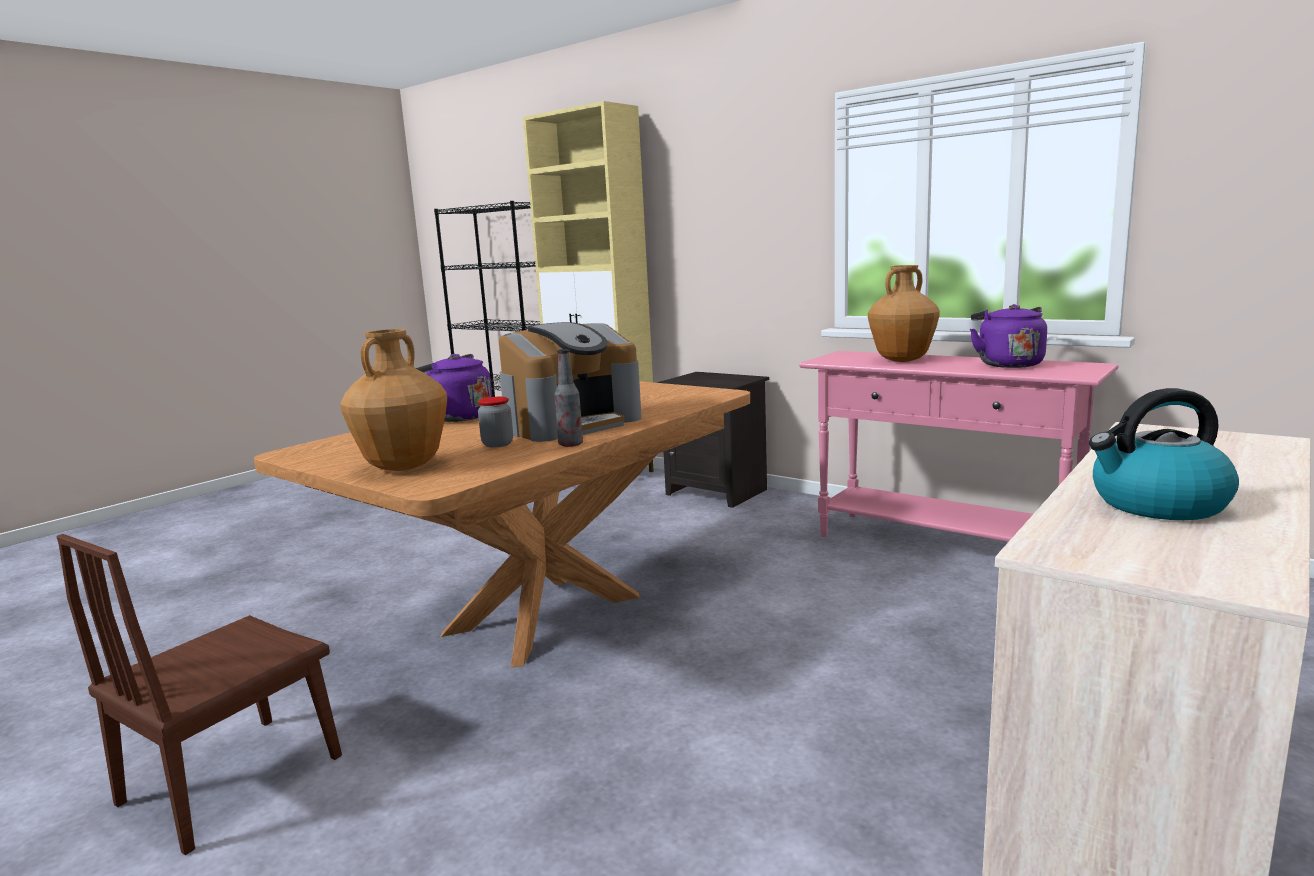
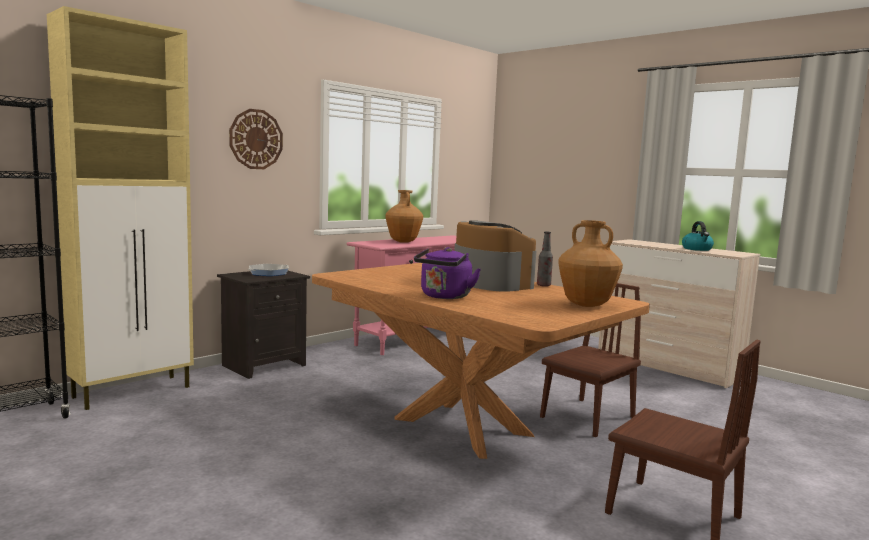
camera: 85 degrees left, 5 degrees down
jar [478,397,513,448] -> none
purple kettle [970,304,1047,368] -> none
none -> wall clock [229,109,283,169]
none -> frying pan [248,264,289,276]
none -> brown chair [540,283,641,438]

